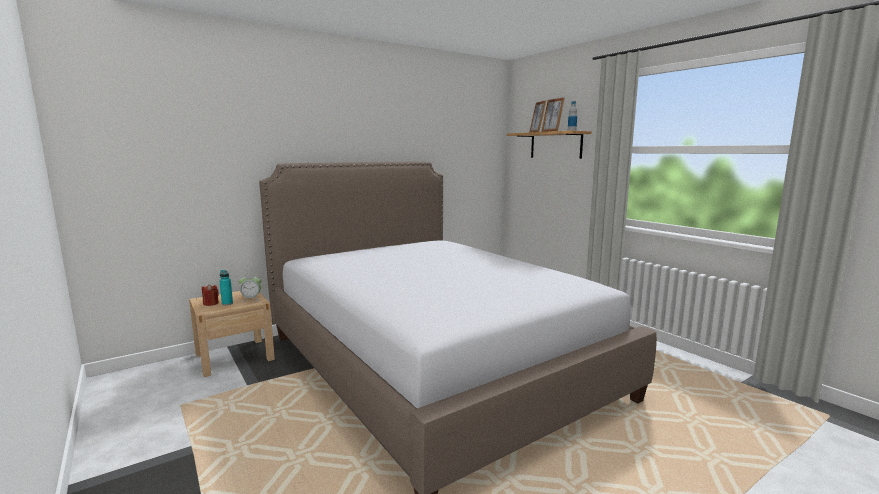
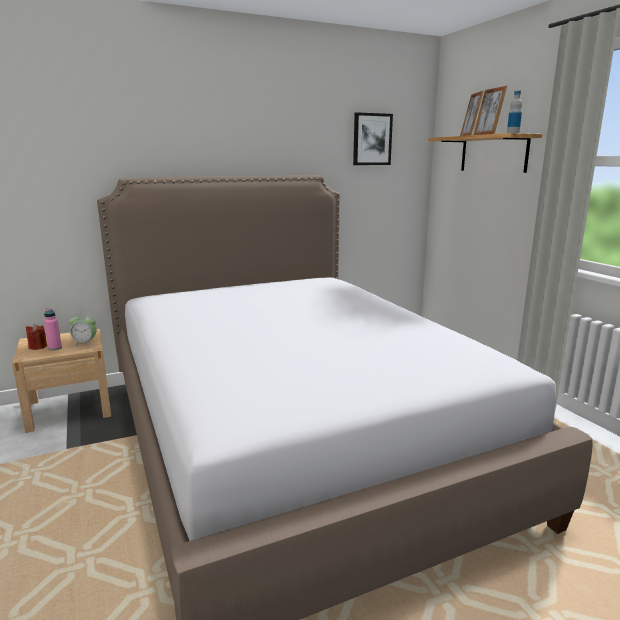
camera: 10 degrees right, 5 degrees up
turquoise bottle [219,270,233,305] -> pink bottle [44,308,62,350]
none -> picture [353,112,393,165]

